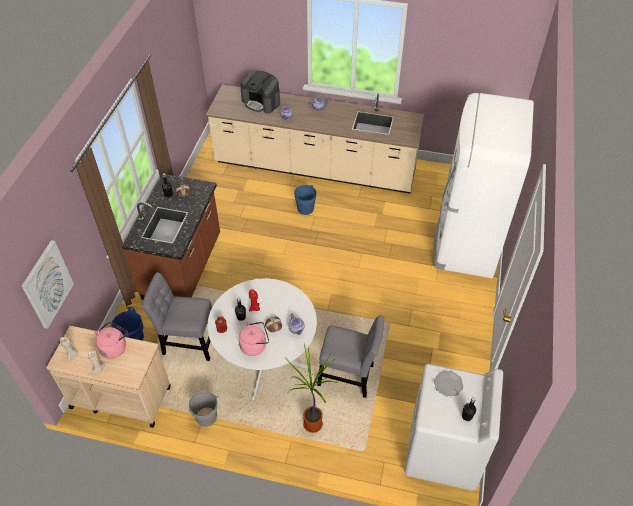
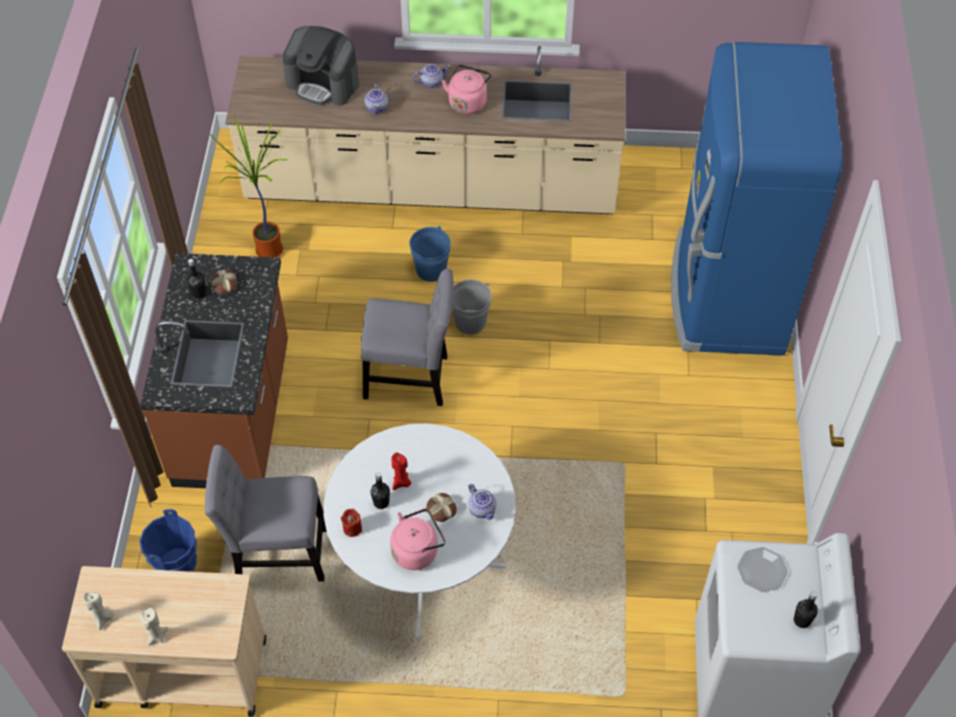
camera: 10 degrees left, 5 degrees up
picture [22,240,74,329] -> none
pink kettle [94,322,128,358] -> pink kettle moved to [441,64,491,114]
grey bucket [188,391,218,427] -> grey bucket moved to [452,280,492,335]
potted plant [285,343,338,433] -> potted plant moved to [209,114,287,258]
grey chair [317,315,384,398] -> grey chair moved to [361,268,453,406]
white fridge [433,93,534,278] -> blue fridge [671,42,843,356]

